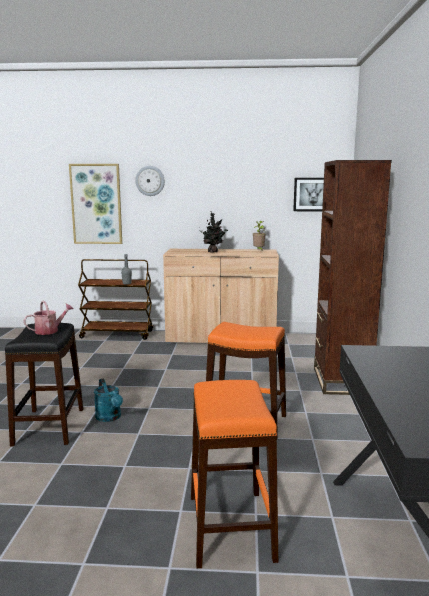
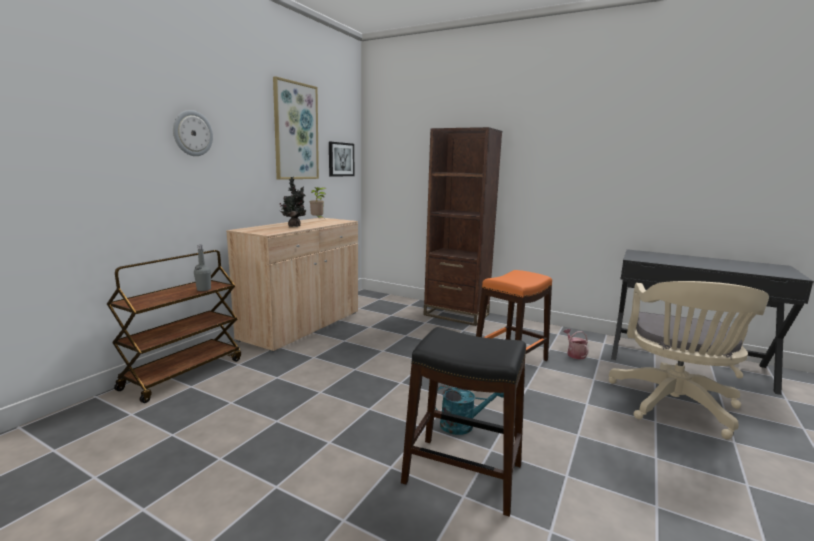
camera: 65 degrees left, 0 degrees up
watering can [23,301,74,335] -> watering can moved to [564,329,589,359]
picture [69,164,122,244] -> picture moved to [273,76,319,180]
orange stool [191,380,278,568] -> beige office chair [609,281,769,439]

